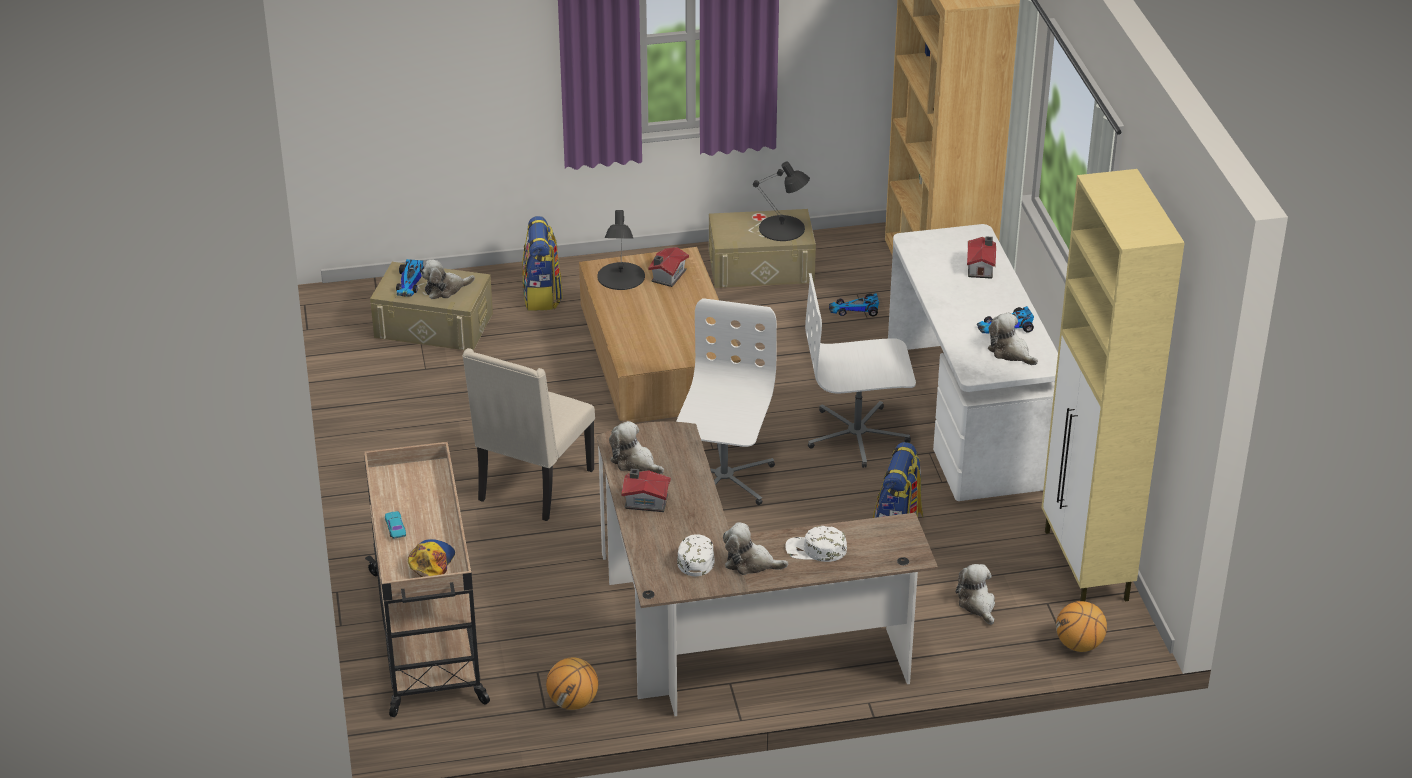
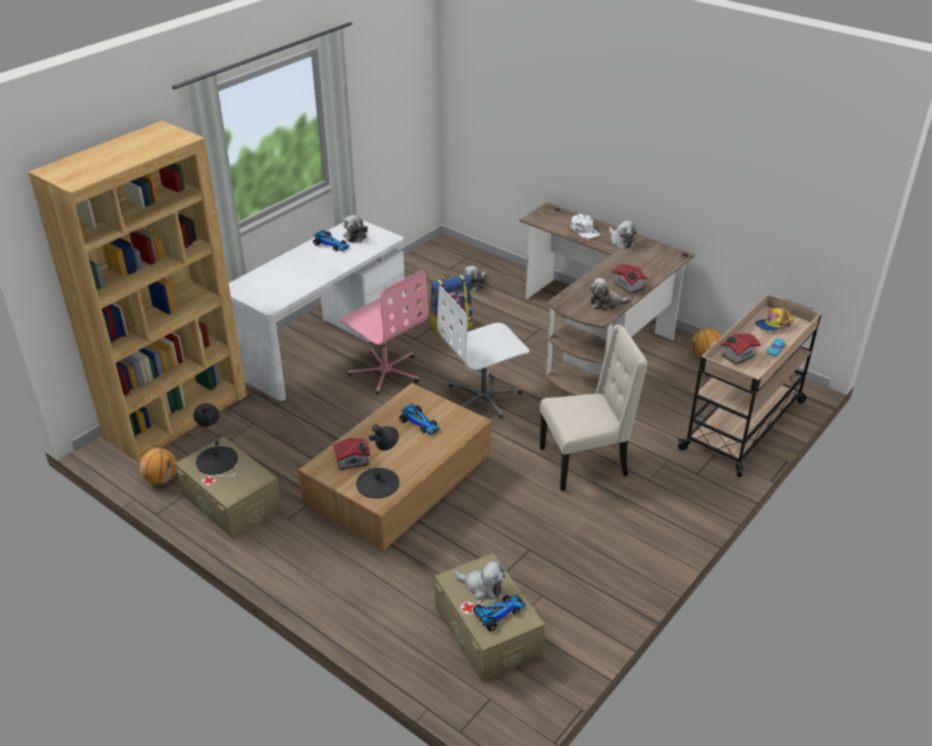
camera: 130 degrees left, 0 degrees up
backpack [522,216,563,311] -> none
plush toy [609,421,664,474] -> plush toy turned 90 degrees clockwise [589,278,632,311]
white cap [677,534,715,576] -> none
white office chair [805,273,916,468] -> pink office chair [340,270,428,395]
toy car [829,293,879,316] -> toy car moved to [399,403,440,435]
toy house [967,236,996,279] -> toy house moved to [721,333,761,365]
beige cabinet [1042,169,1185,601] -> none
basketball [1056,601,1107,652] -> basketball moved to [139,448,177,484]

